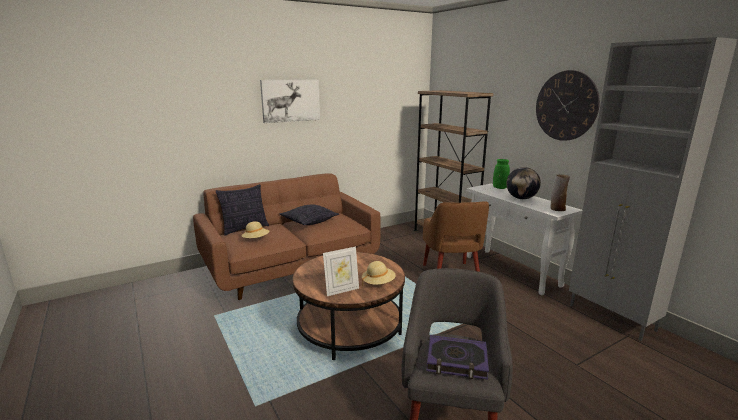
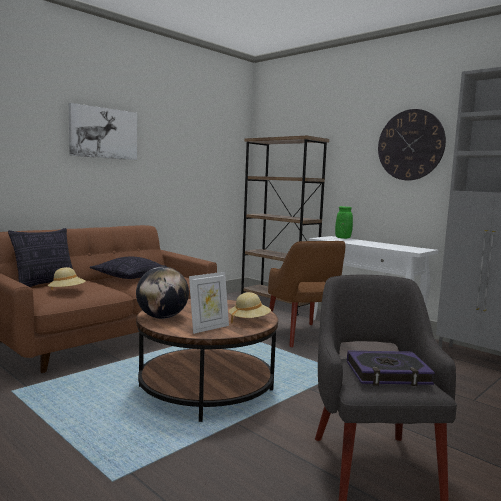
camera: 15 degrees left, 10 degrees down
globe [506,167,541,199] -> globe moved to [136,267,189,319]
vase [550,174,570,211] -> none

